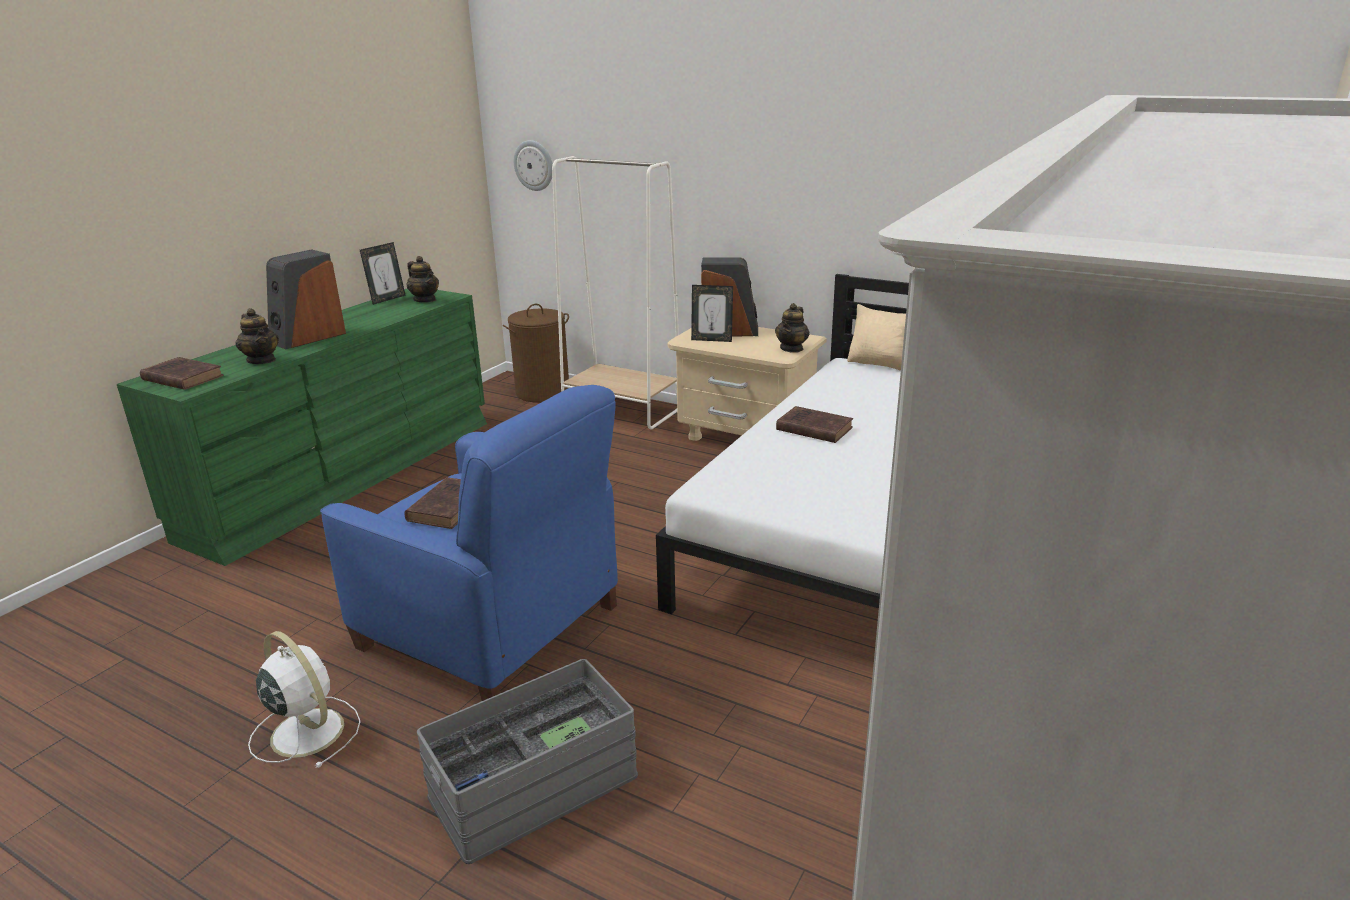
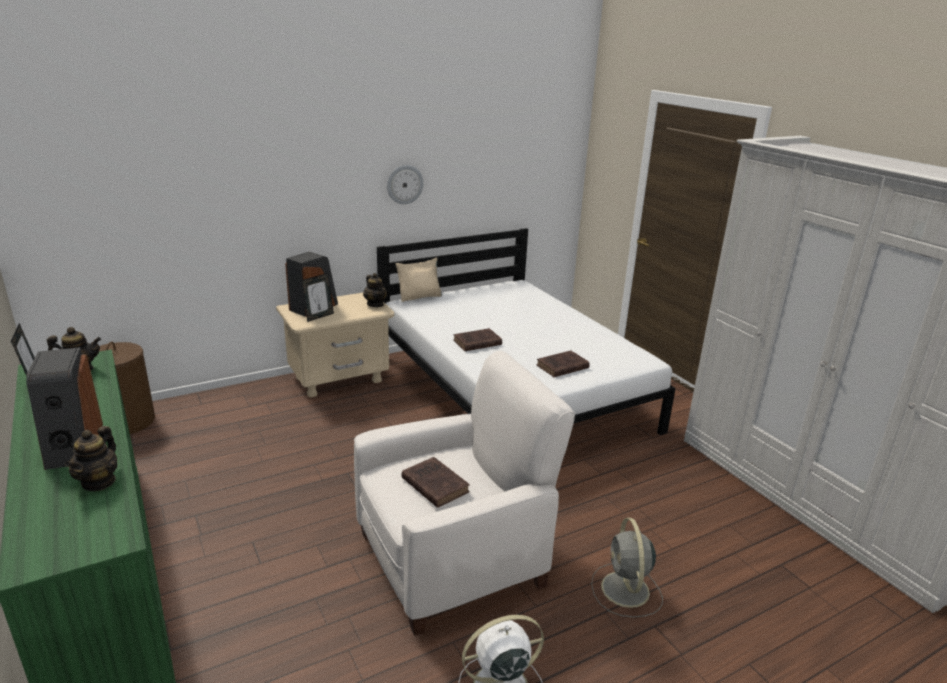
camera: 60 degrees left, 0 degrees up
brown book [140,357,223,390] -> brown book moved to [536,351,590,377]
teapot [236,308,279,364] -> teapot turned 105 degrees clockwise [65,426,117,491]
blue armchair [320,385,618,701] -> white armchair [354,351,575,636]
grey storage box [417,659,638,864] -> grey fan [591,518,663,617]
wall clock [514,140,553,191] -> wall clock moved to [387,165,423,204]
clothes rack [552,156,679,430] -> none

